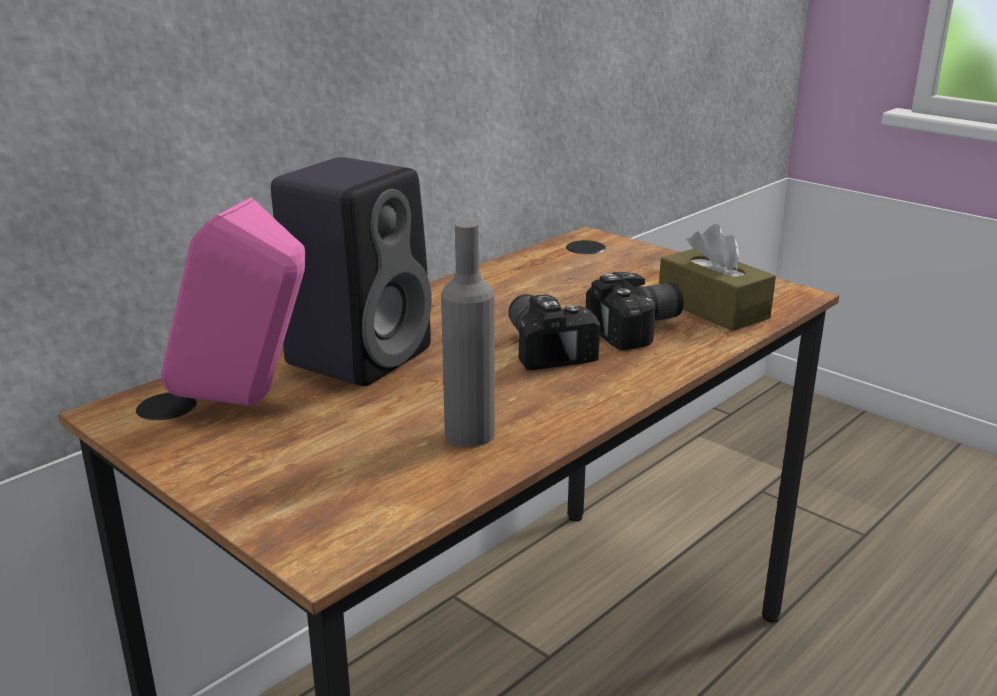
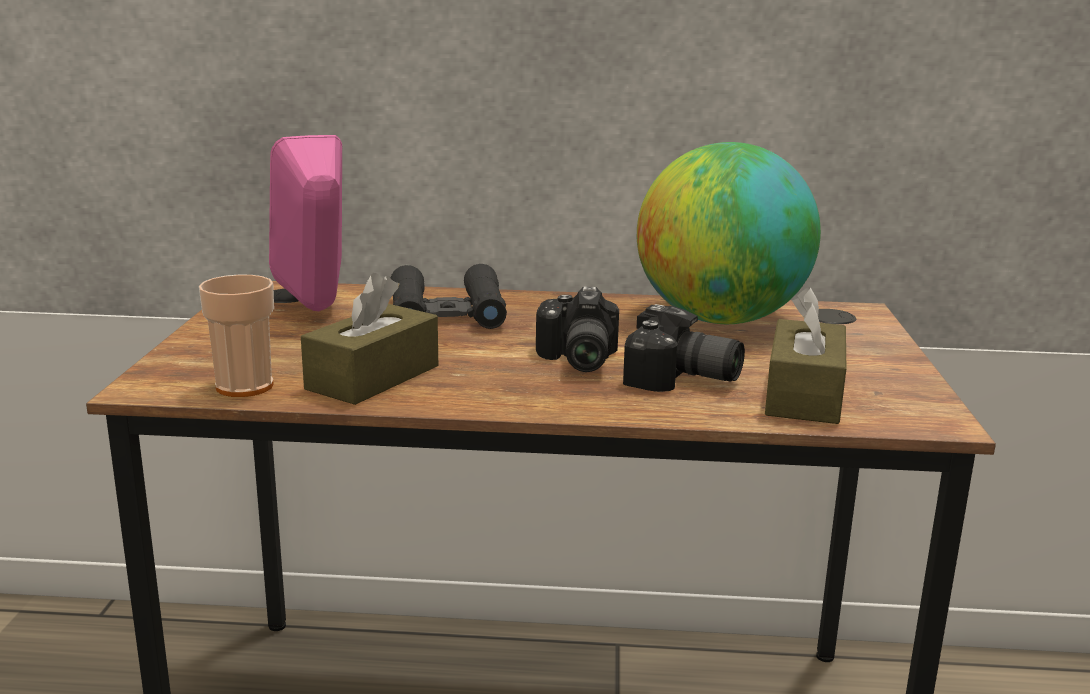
camera: 50 degrees right, 5 degrees down
black speaker [271,157,432,386] -> black binoculars [391,264,507,329]
grey bottle [441,220,495,447] -> brown tissue box [301,273,438,405]
camera [509,294,600,370] -> camera turned 150 degrees clockwise [536,287,619,372]
none -> cup [199,275,274,397]
none -> globe [637,142,821,324]

